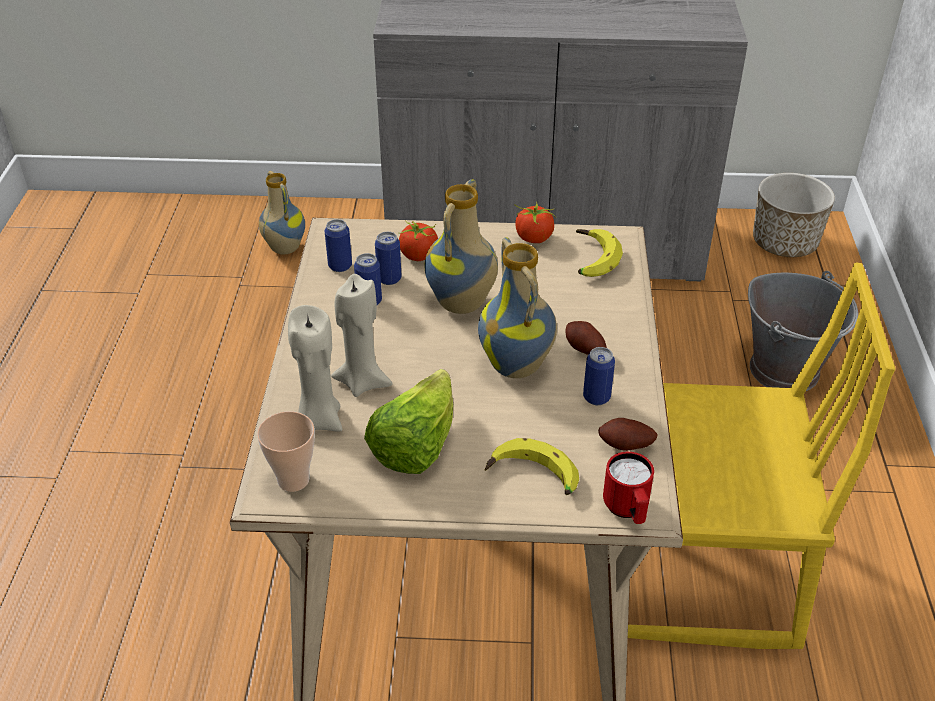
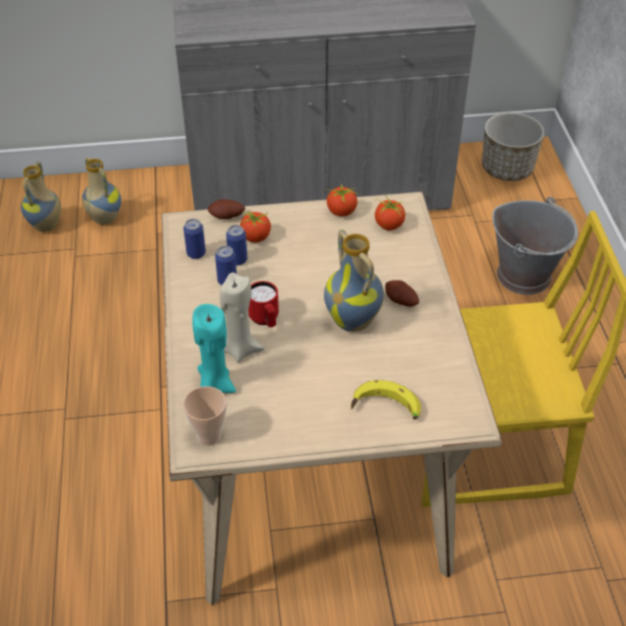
camera: 10 degrees left, 5 degrees up
beige candle [288,305,342,432] -> turquoise candle [192,304,236,393]
lettuce [364,369,453,474] -> none
vase [425,179,498,314] -> vase moved to [21,162,61,232]
banana [576,229,623,277] -> tomato [375,194,405,230]
can [583,347,615,405] -> none
potato [598,418,657,451] -> potato moved to [208,199,245,219]
red mug [603,452,654,524] -> red mug moved to [248,281,279,327]

